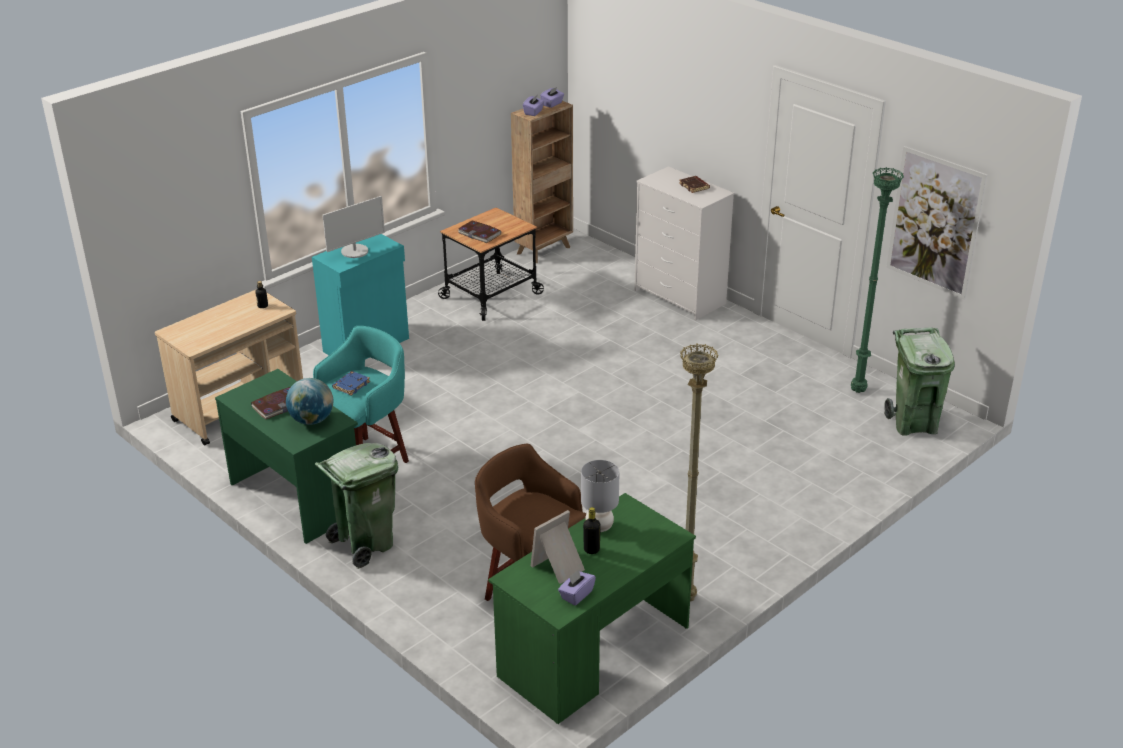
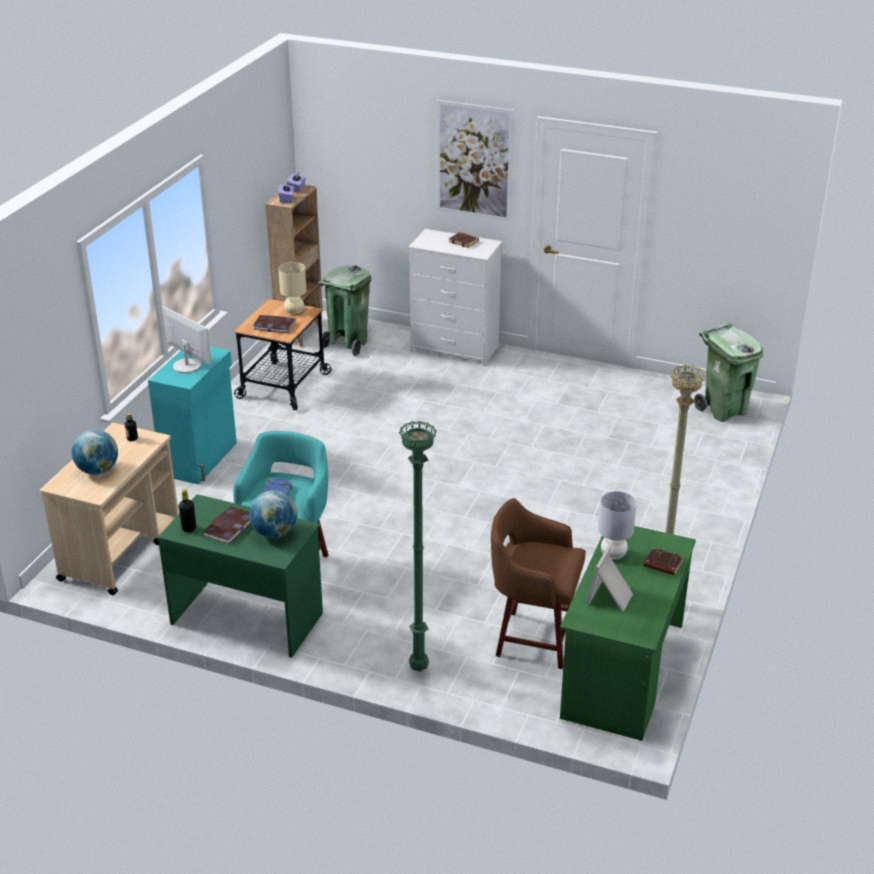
camera: 25 degrees left, 0 degrees up
green trash can [315,443,398,569] -> green trash can moved to [318,265,371,357]
monitor [322,196,385,258] -> monitor turned 75 degrees counterclockwise [162,306,212,373]
purple tissue box [558,569,596,606] -> none
black bottle [583,507,601,554] -> black bottle moved to [179,489,196,532]
green floor lamp [851,167,904,393] -> green floor lamp moved to [399,421,437,672]
picture [886,146,987,300] -> picture moved to [437,100,514,221]
none -> globe [72,430,118,475]
none -> beige table lamp [278,262,306,314]
none -> brown book [643,548,684,575]

